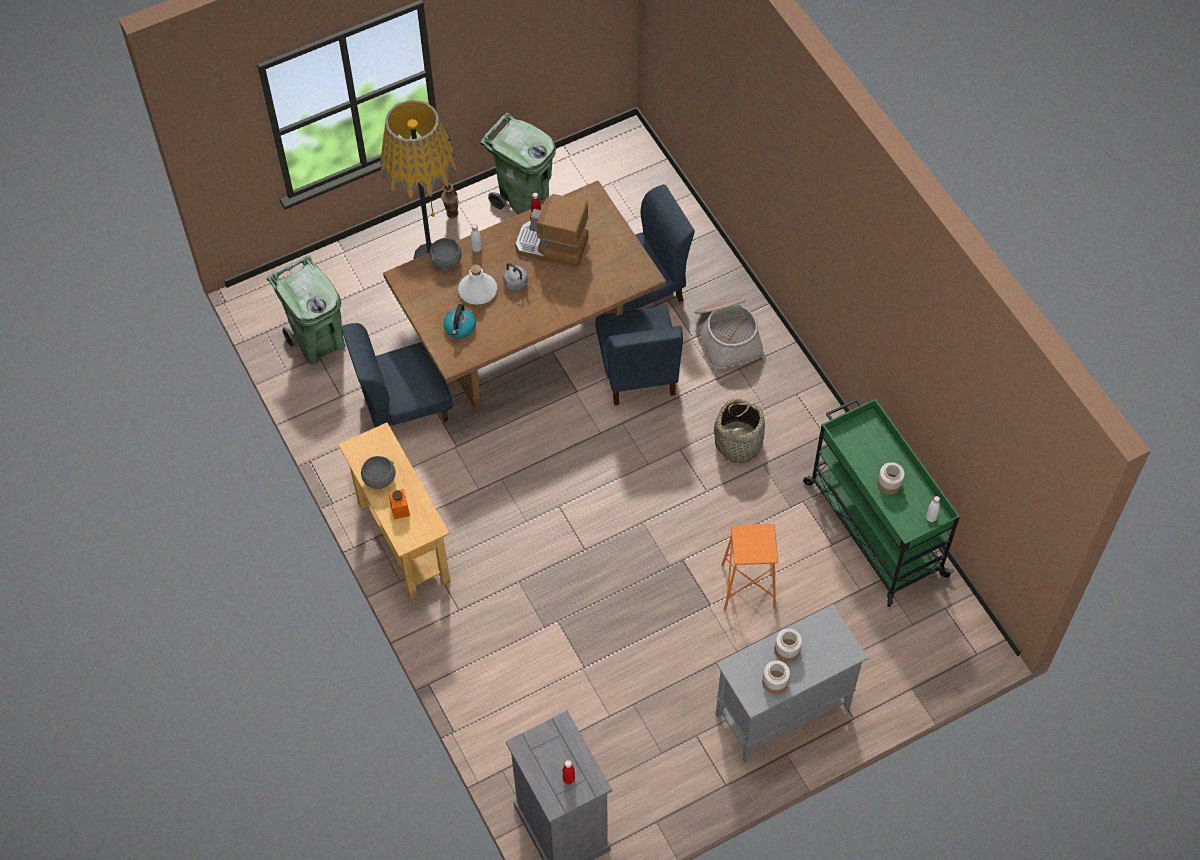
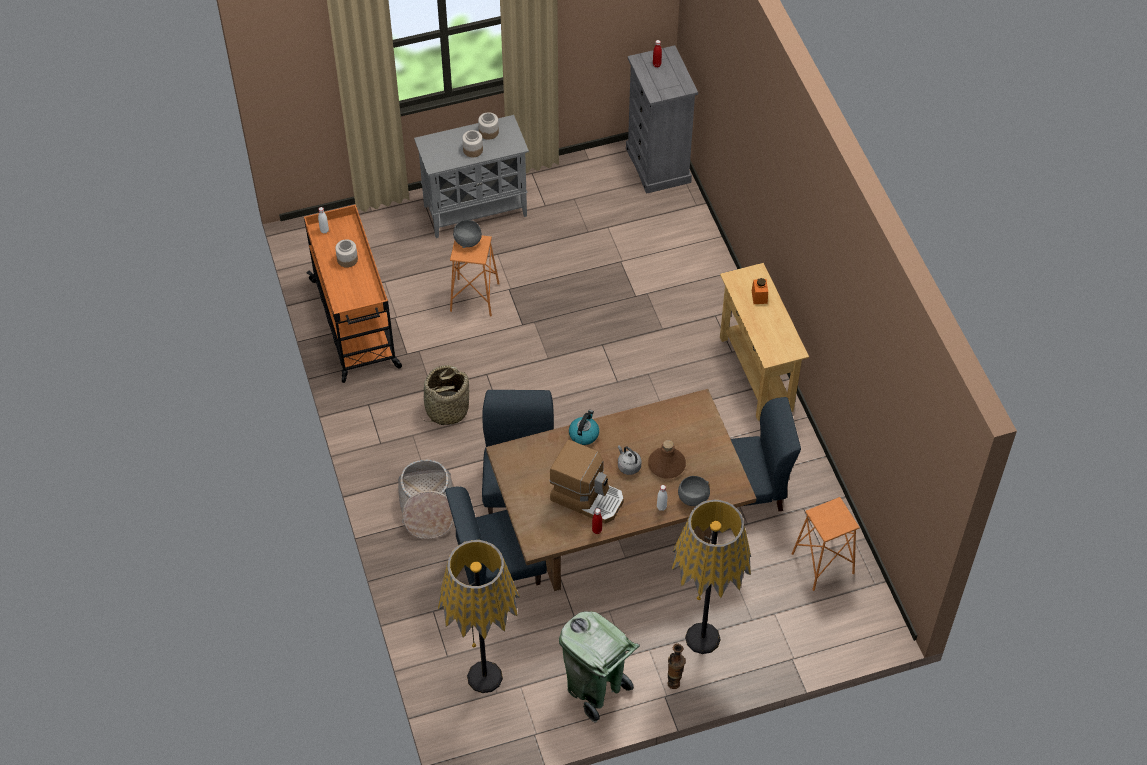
camera: 170 degrees left, 5 degrees down
green trash can [266,255,346,365] -> orange stool [792,497,860,591]
grey bowl [361,456,395,489] -> grey bowl moved to [453,220,482,248]
kettle [443,304,476,338] -> kettle moved to [569,410,599,445]
white bottle [458,264,497,305] -> brown bottle [648,440,686,479]
green cart [803,399,960,607] -> orange cart [304,205,402,383]
none -> floor lamp [438,540,520,693]

